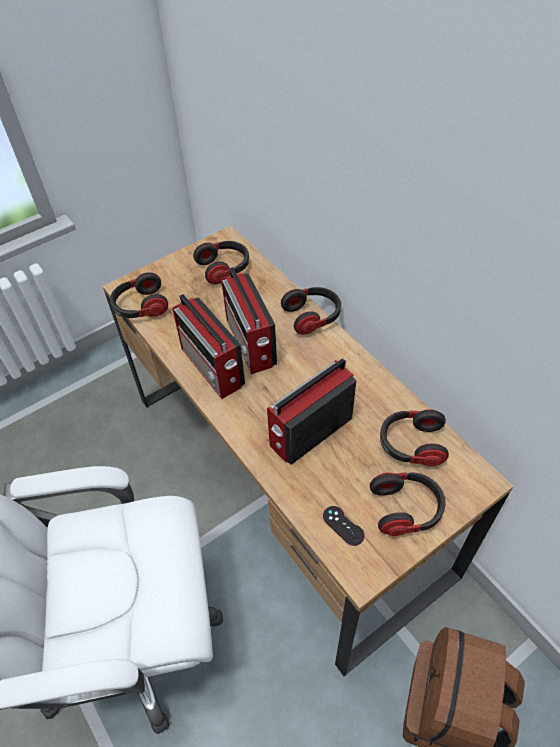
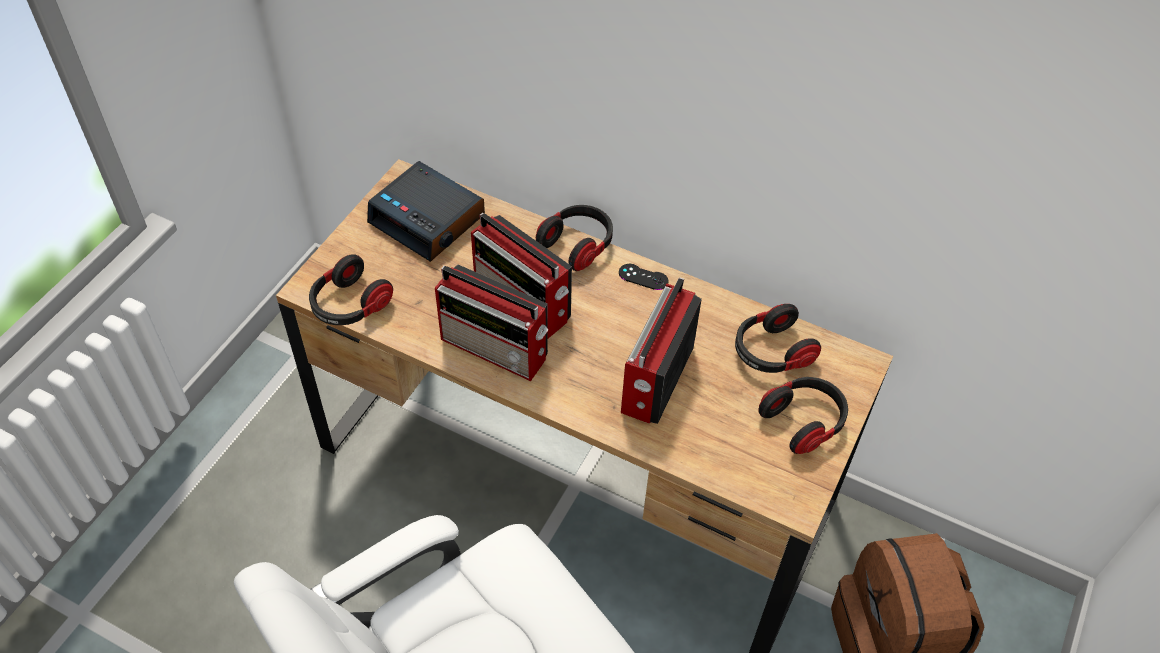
camera: 30 degrees left, 0 degrees up
headphones [193,241,249,284] -> alarm clock [367,161,485,262]
black game controller [323,506,365,546] -> black game controller moved to [619,264,669,290]

